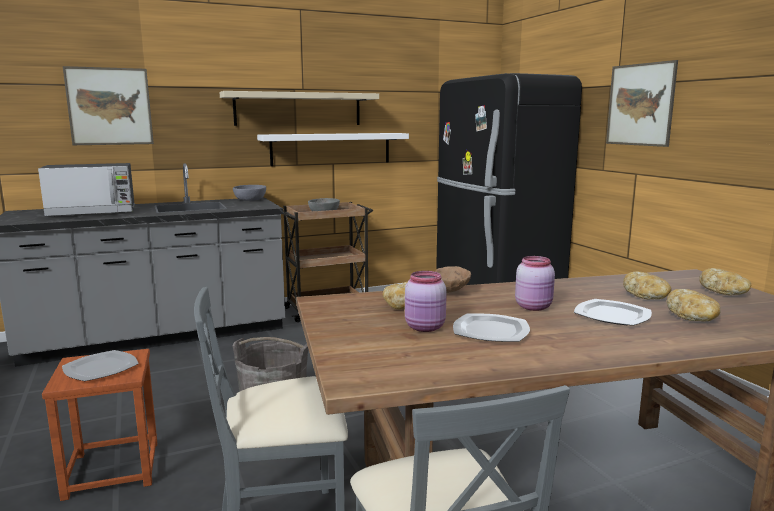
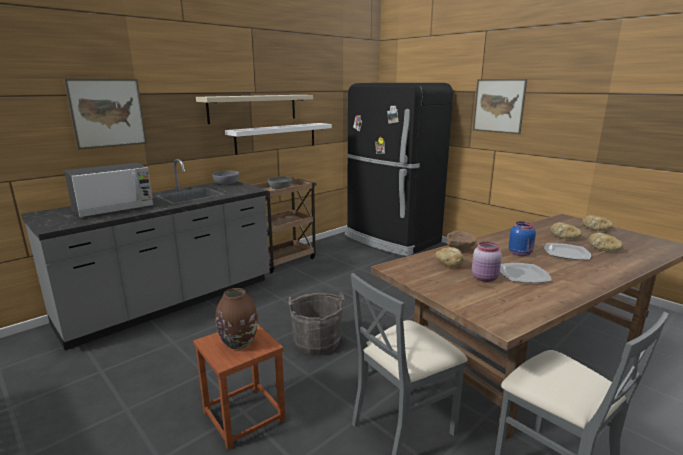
camera: 20 degrees left, 5 degrees up
plate [62,350,139,381] -> brown vase [216,288,258,349]
pink jar [515,256,555,311] -> blue jar [509,221,536,256]

